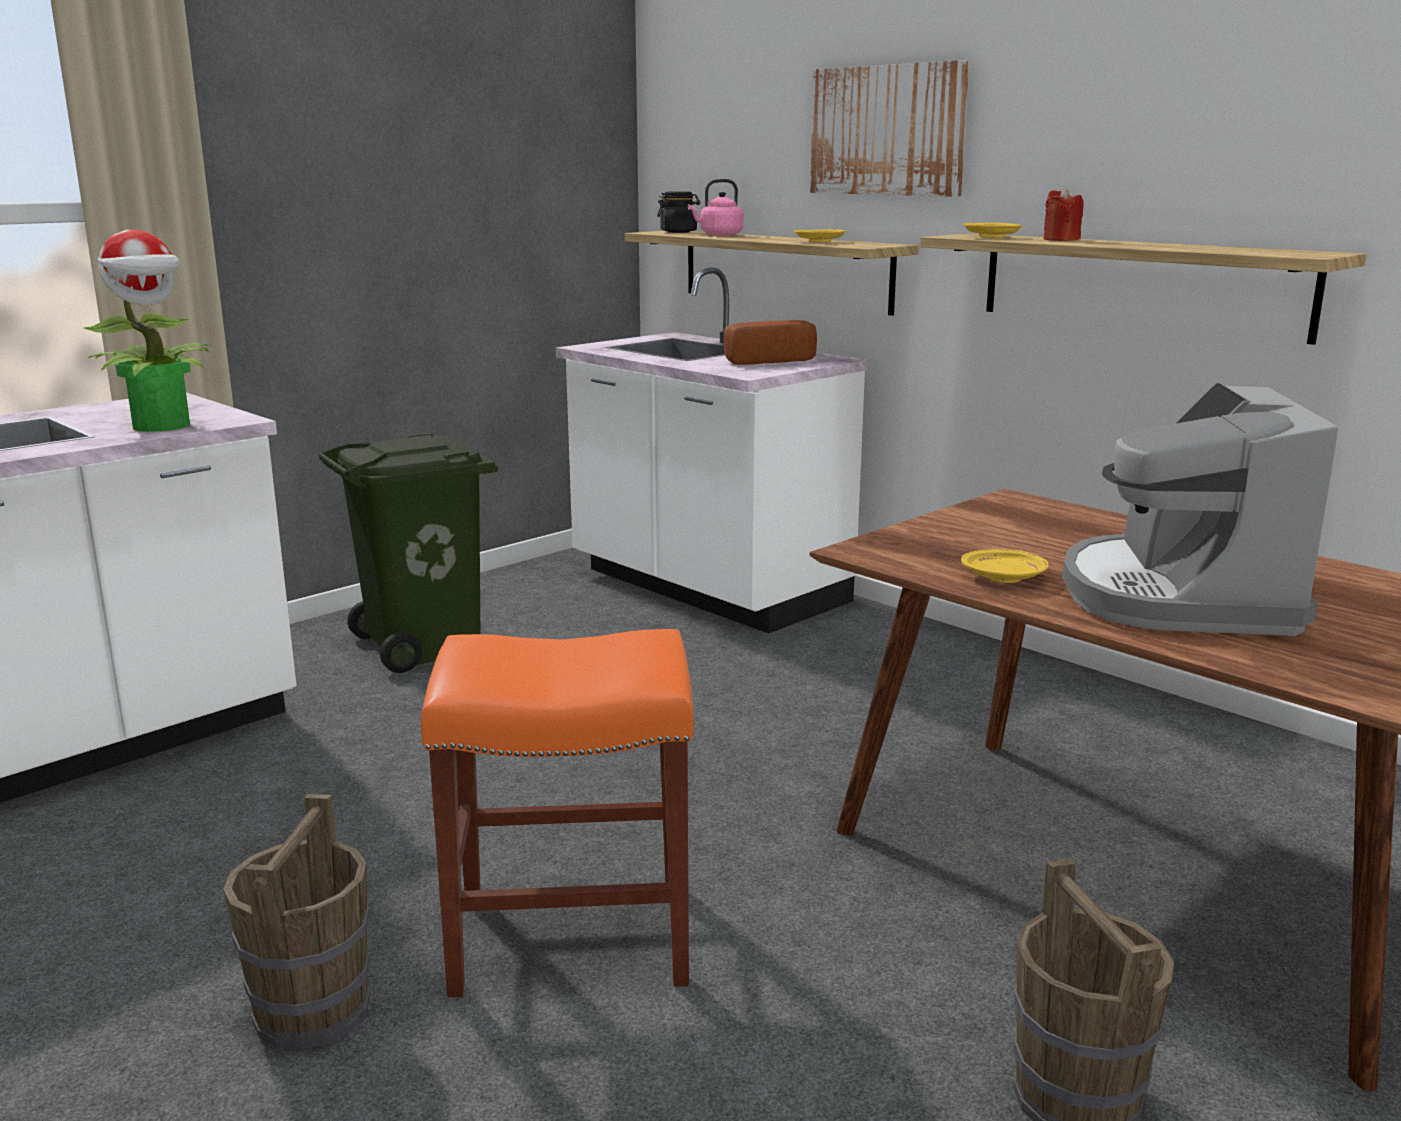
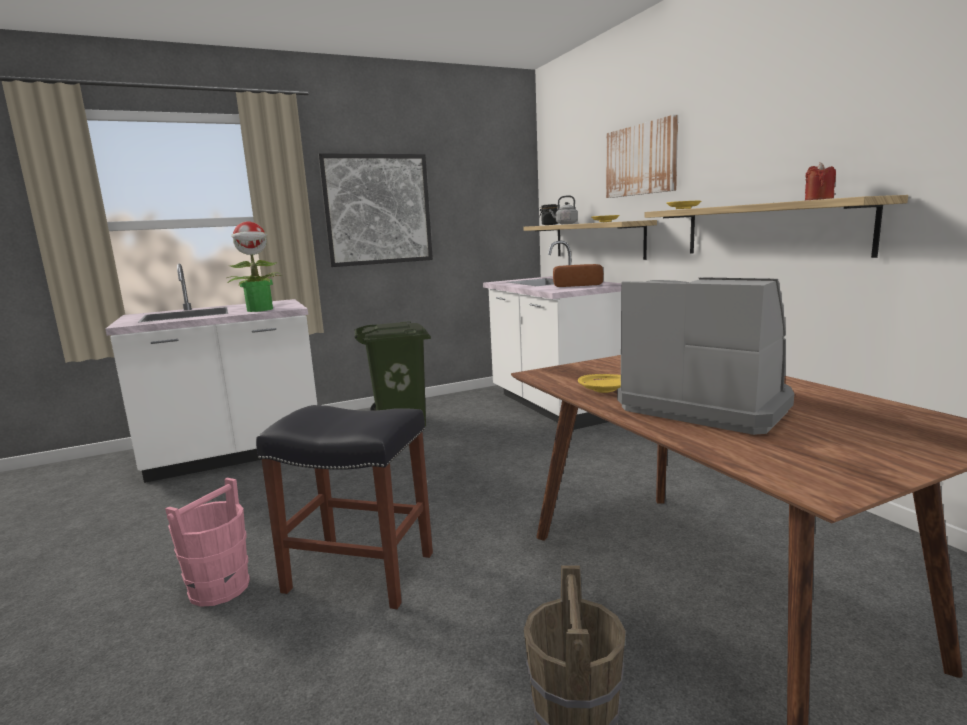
camera: 20 degrees right, 5 degrees down
brown bucket [223,794,370,1049] -> pink bucket [165,478,250,607]
orange stool [421,629,694,997] -> black stool [256,405,433,609]
pink kettle [688,179,744,236] -> grey kettle [549,195,578,224]
red candle [1044,187,1084,241] -> red candle moved to [805,162,836,200]
coffee machine [1062,383,1338,636] -> coffee machine turned 105 degrees clockwise [617,277,794,435]
none -> picture [318,153,433,267]

